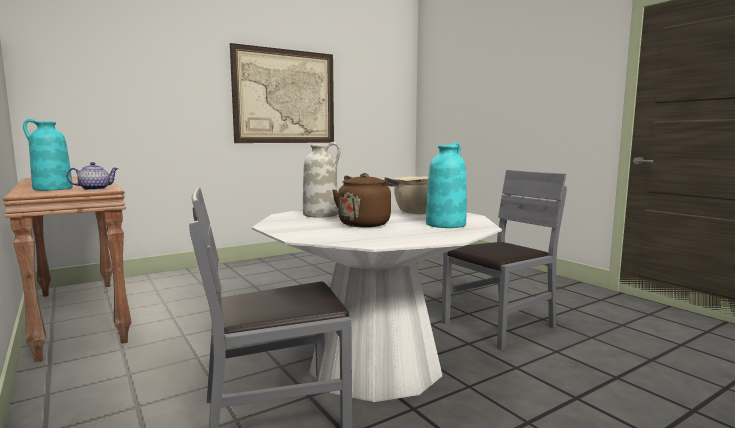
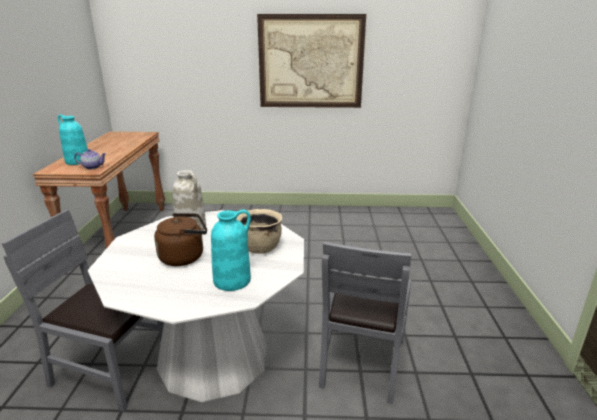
camera: 35 degrees right, 15 degrees up
grey chair [442,170,567,350] -> grey chair turned 105 degrees clockwise [319,242,412,404]

